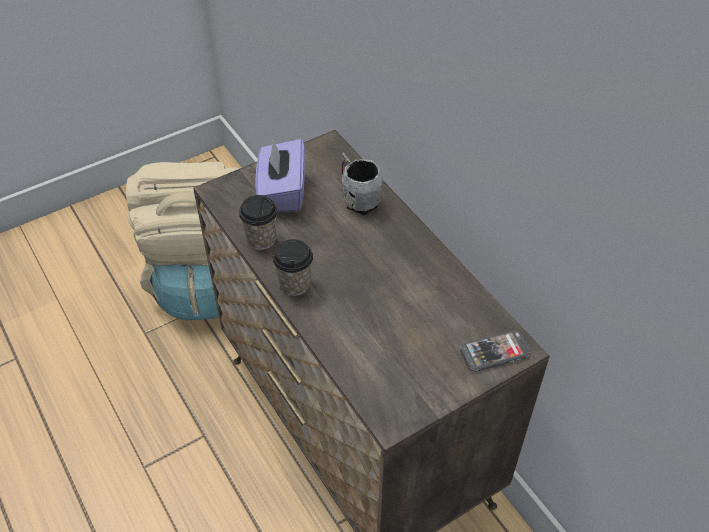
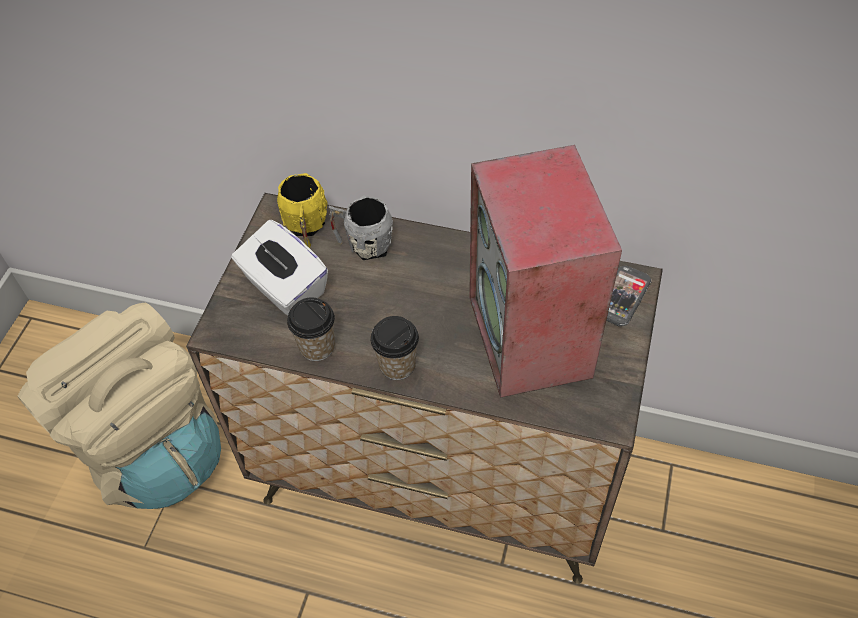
camera: 40 degrees left, 5 degrees up
purple tissue box [256,139,305,212] -> white tissue box [231,220,328,316]
none -> yellow mug [277,173,328,248]
none -> speaker [469,145,622,398]

